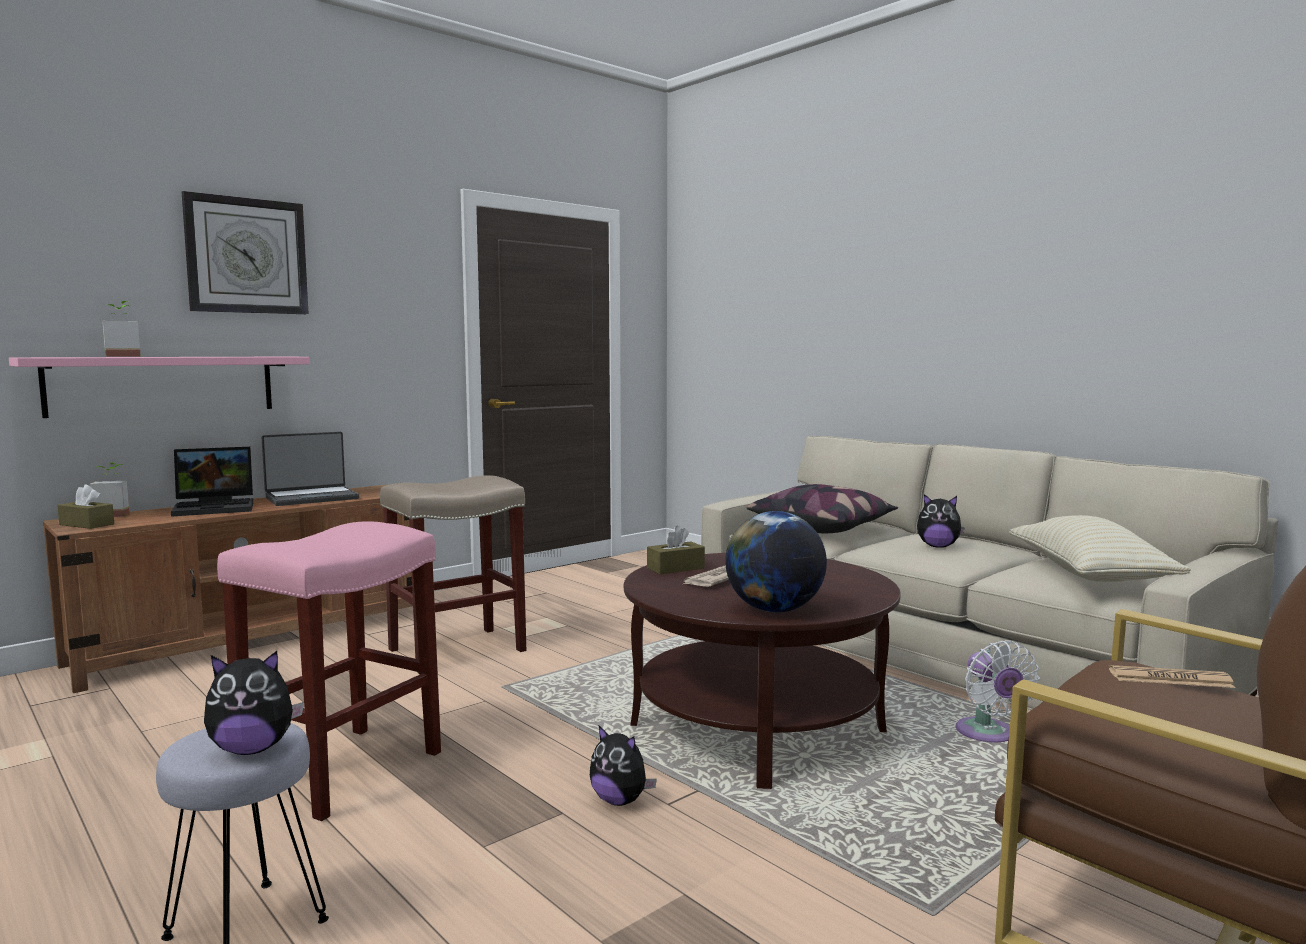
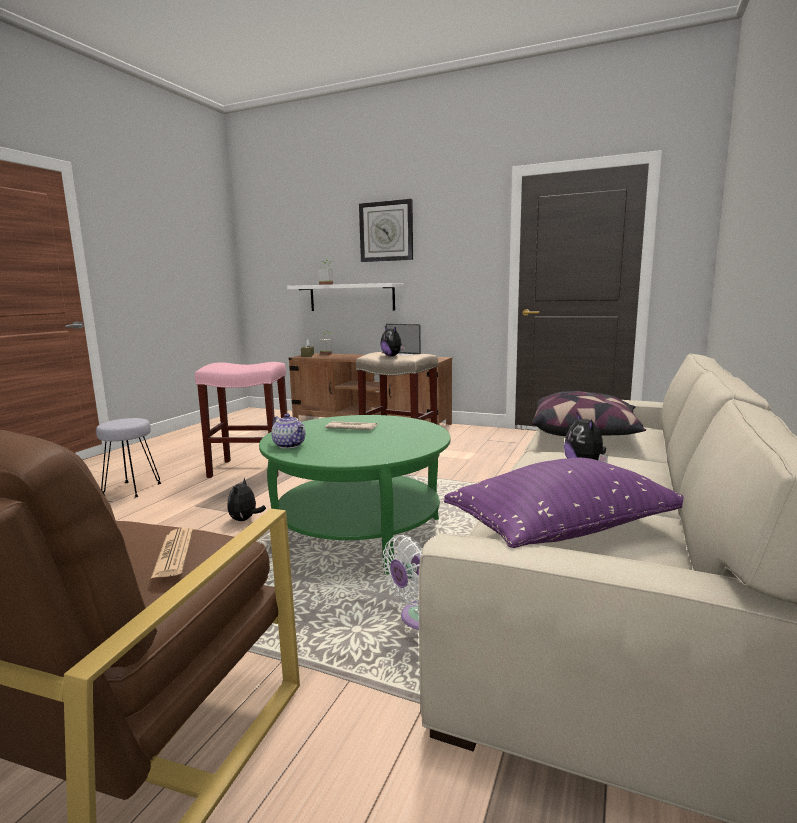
camera: 65 degrees right, 5 degrees up
pink shelf [9,357,310,418] -> white shelf [287,283,404,311]
laptop [171,447,253,517] -> none
plush toy [204,651,304,755] -> plush toy moved to [380,326,405,356]
brown coffee table [624,553,901,789] -> green coffee table [259,415,451,574]
brown tissue box [647,525,705,574] -> none
globe [725,511,827,613] -> teapot [271,414,305,449]
beige pillow [1009,515,1191,582] -> purple pillow [444,458,684,548]

